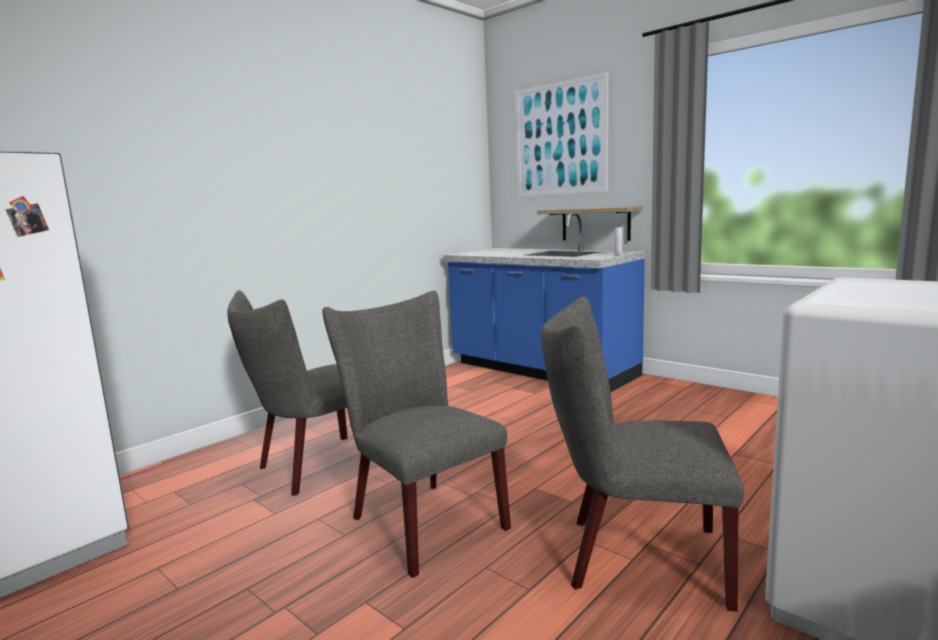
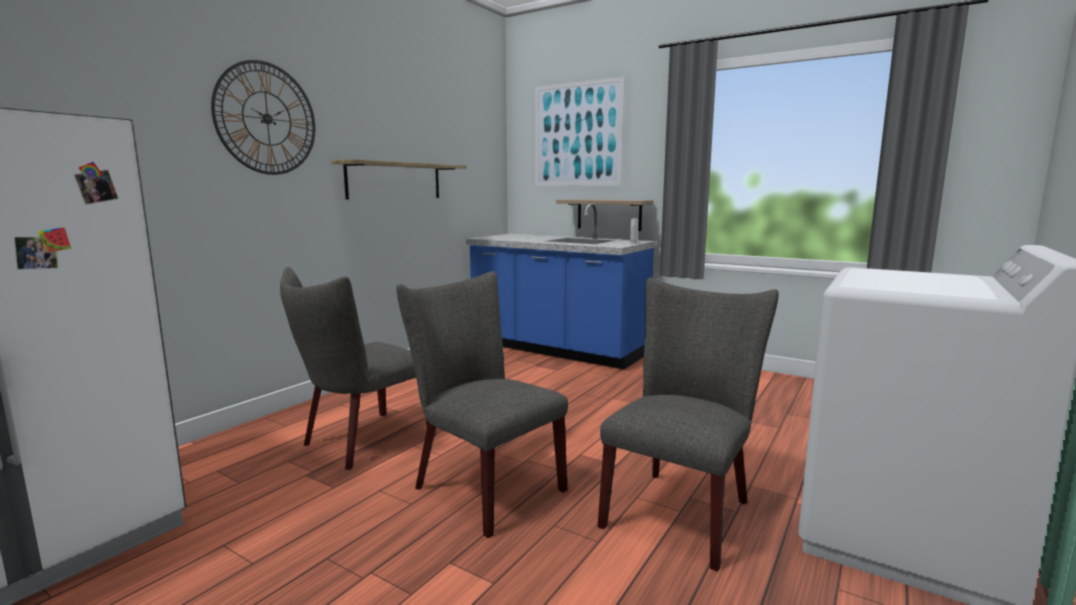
camera: 10 degrees left, 0 degrees up
grey chair [541,296,744,612] -> grey chair turned 120 degrees clockwise [598,278,779,572]
none -> wall clock [211,60,315,175]
none -> shelf [331,159,467,200]

